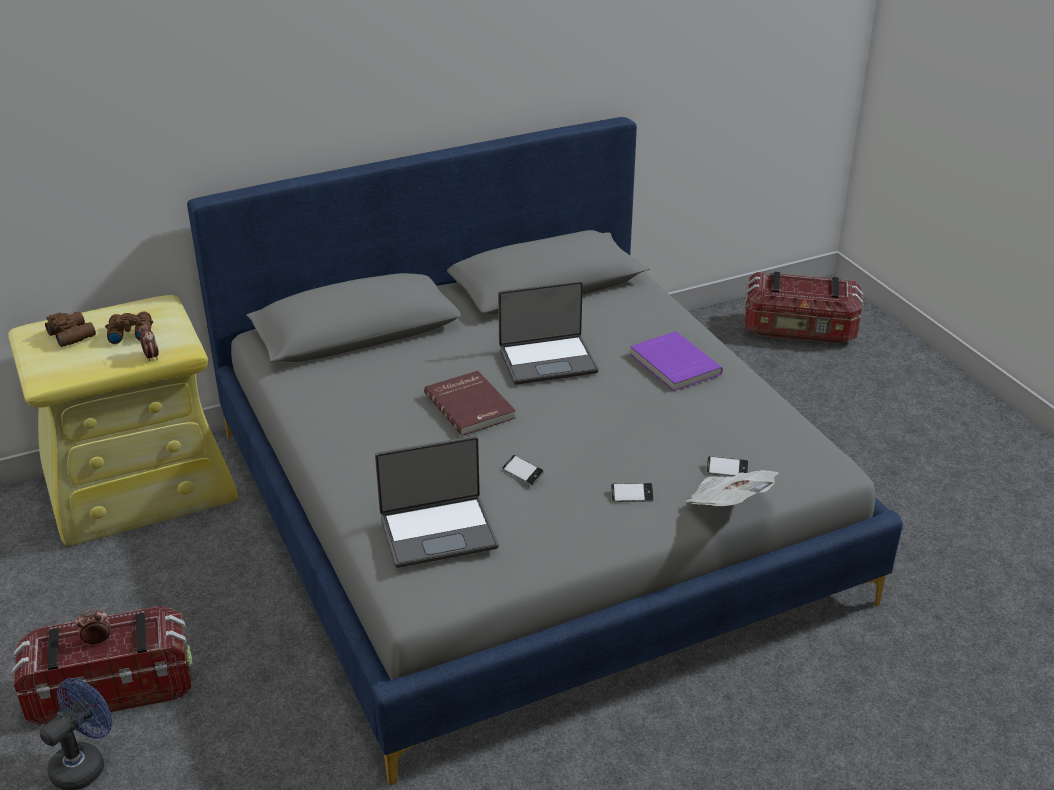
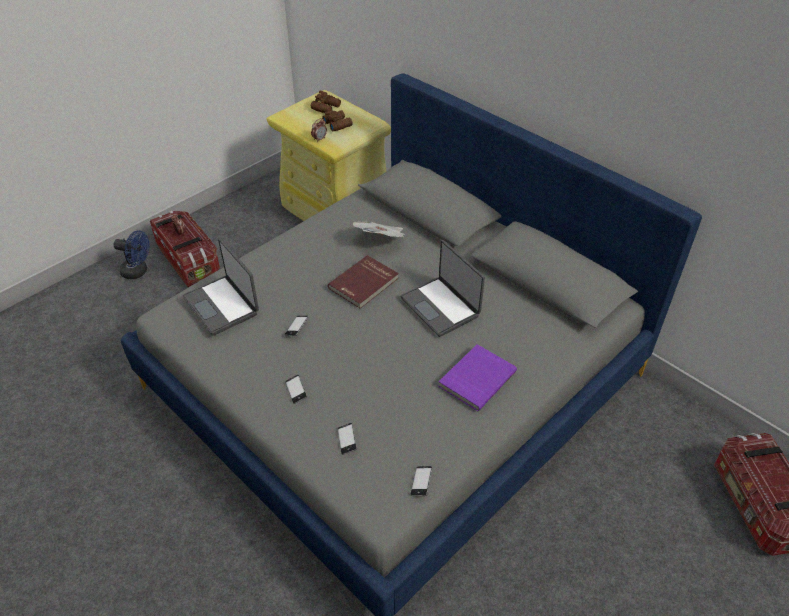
camera: 70 degrees right, 10 degrees up
newspaper [686,470,779,506] -> newspaper moved to [353,222,405,237]
none -> phone [410,466,432,496]

